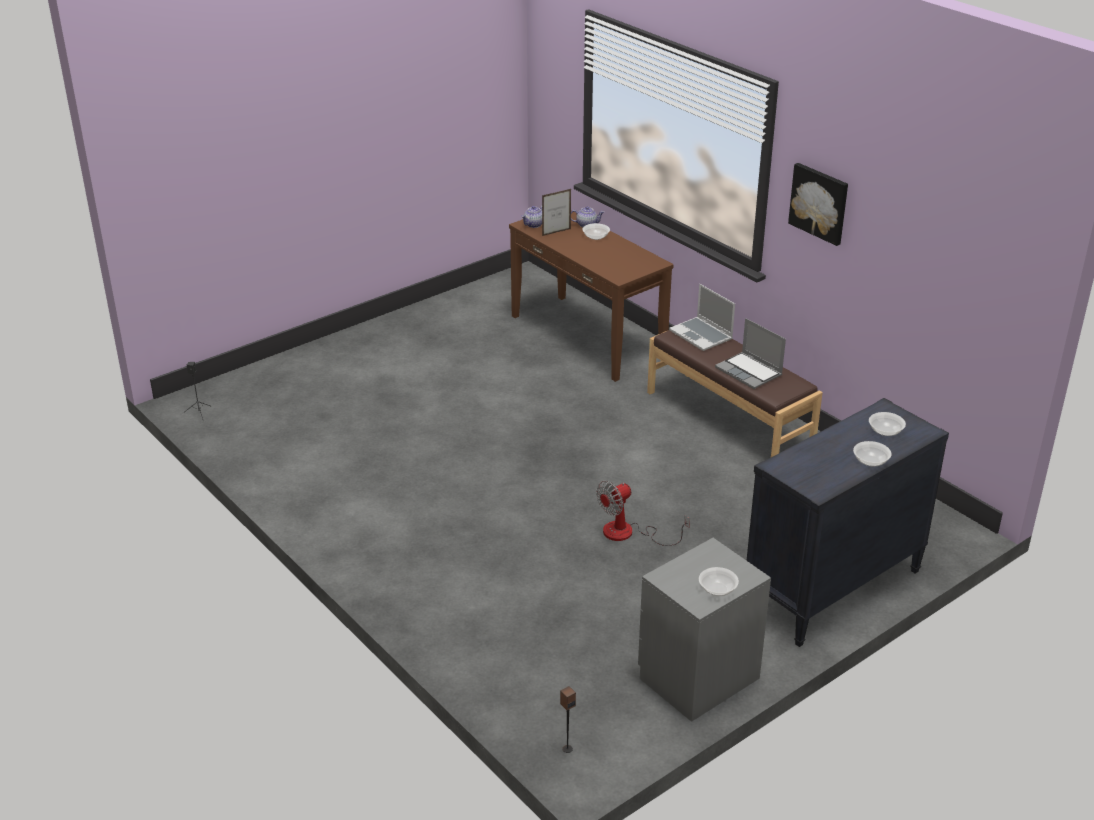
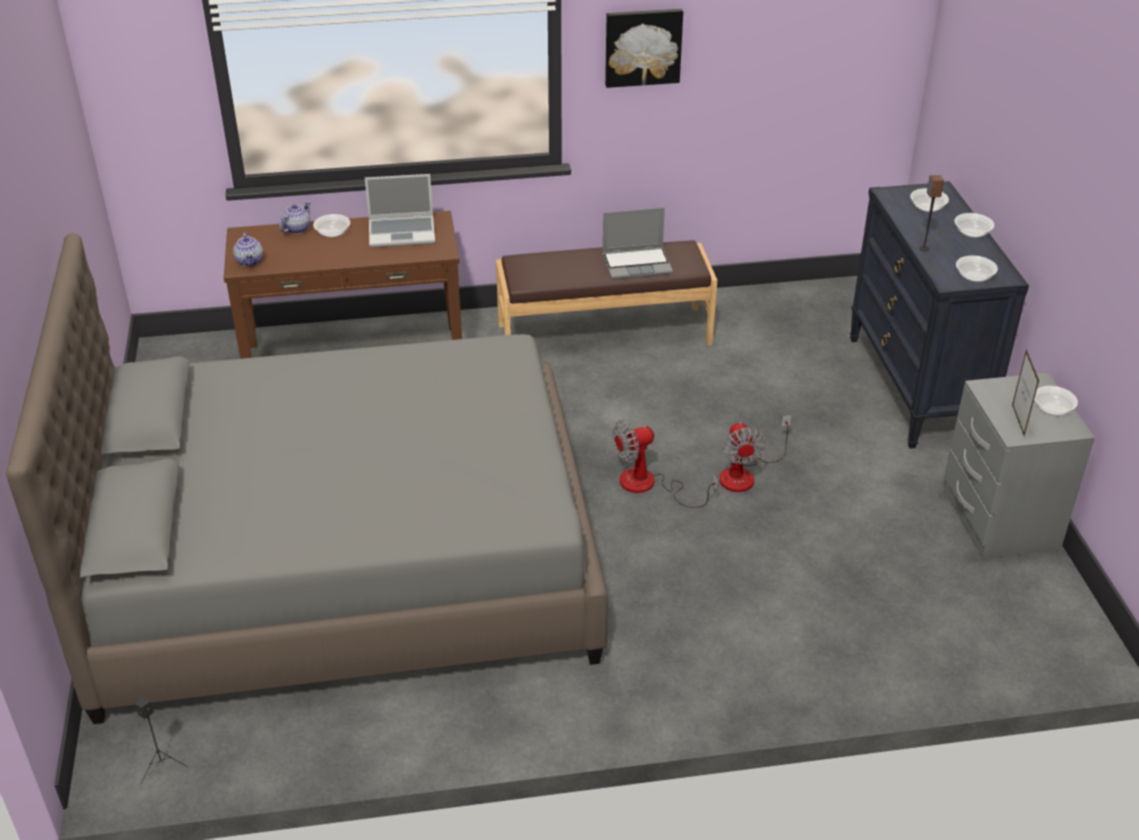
camera: 60 degrees left, 5 degrees up
picture frame [542,189,571,236] -> picture frame moved to [1012,349,1039,436]
speaker [560,686,576,753] -> speaker moved to [919,175,944,251]
laptop [669,284,735,351] -> laptop moved to [365,174,435,247]
none -> grey bed [6,233,608,724]
none -> fan [613,420,718,508]
none -> bowl [956,255,998,282]

